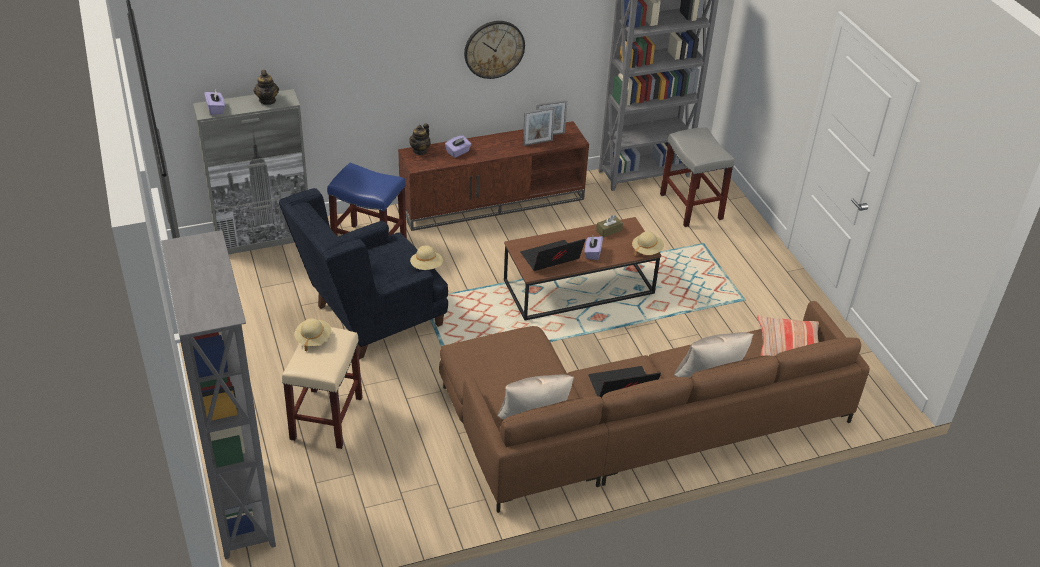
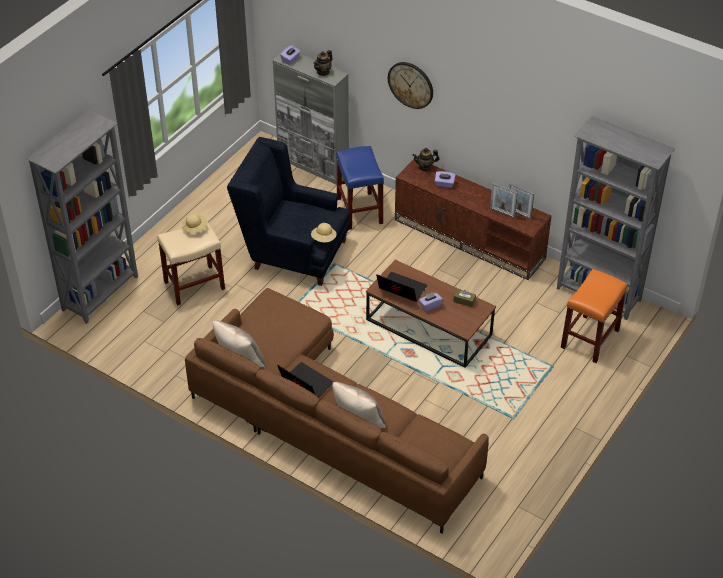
camera: 55 degrees right, 5 degrees up
wall clock [464,21,525,79] -> wall clock moved to [388,62,433,109]
beige hat [632,231,664,255] -> none
grey stool [660,127,734,227] -> orange stool [561,269,628,363]
pillow [757,316,819,356] -> none

